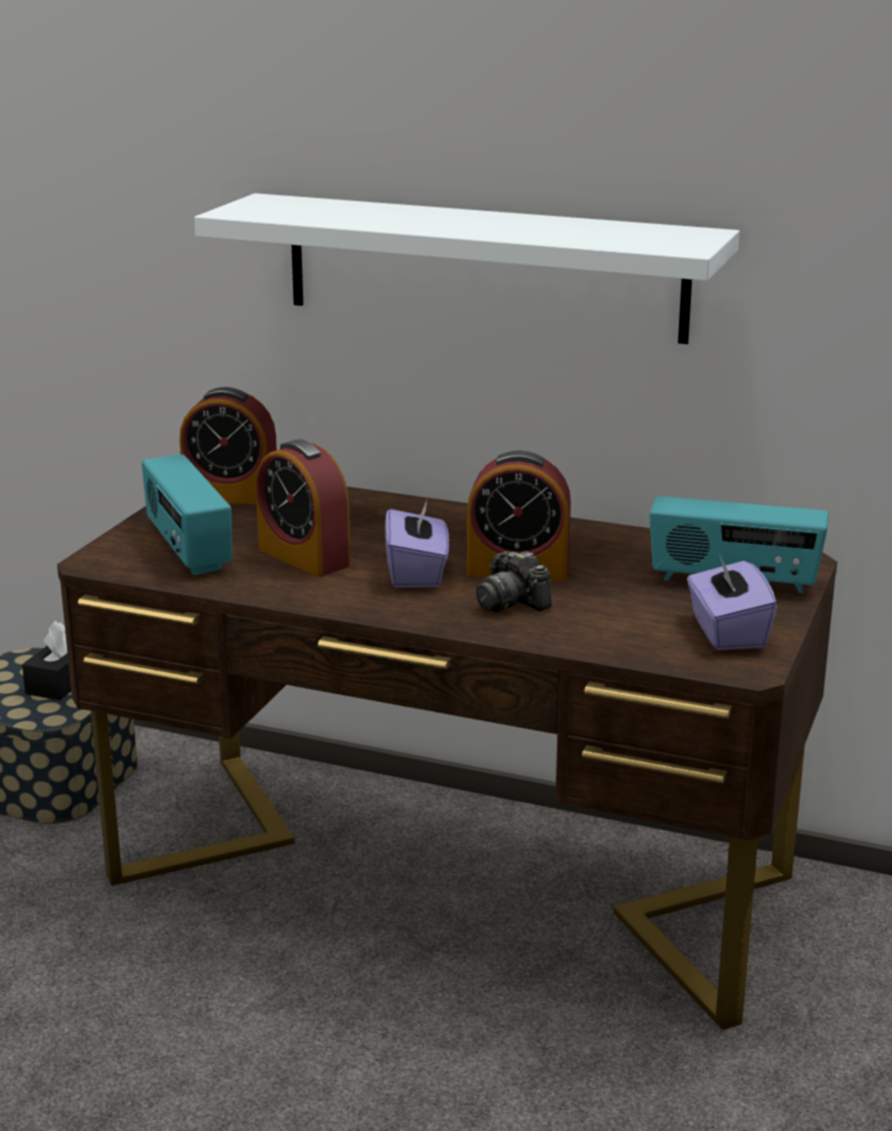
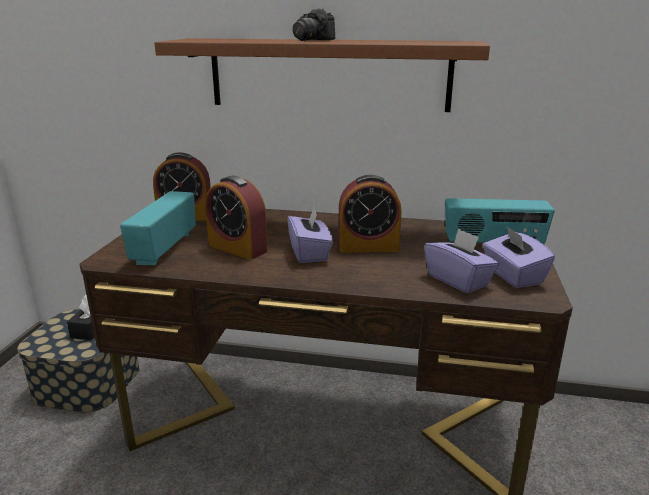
camera: 10 degrees left, 0 degrees up
radio [142,454,232,576] -> radio turned 45 degrees clockwise [120,191,196,265]
white shelf [194,193,740,344] -> brown shelf [154,38,490,112]
camera [476,551,552,612] -> camera moved to [293,8,335,41]
none -> purple tissue box [424,228,499,293]

